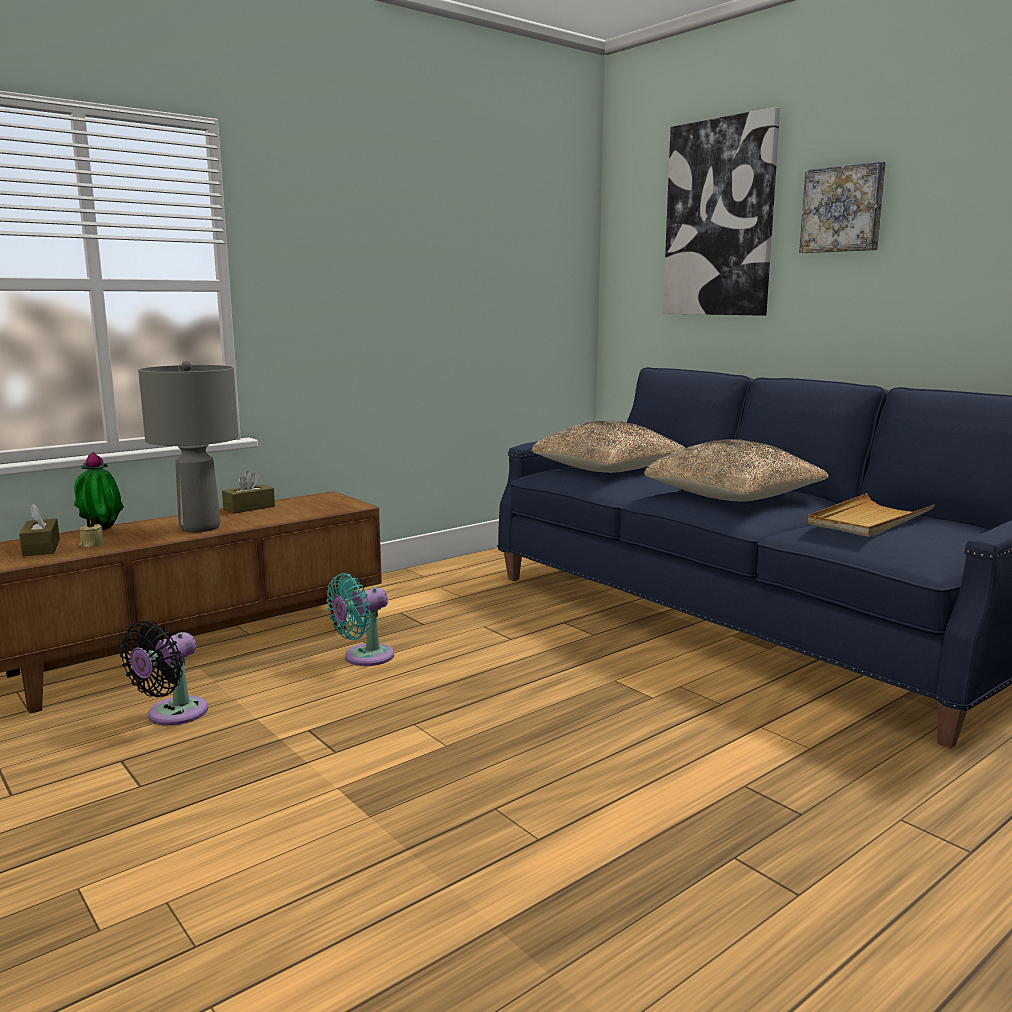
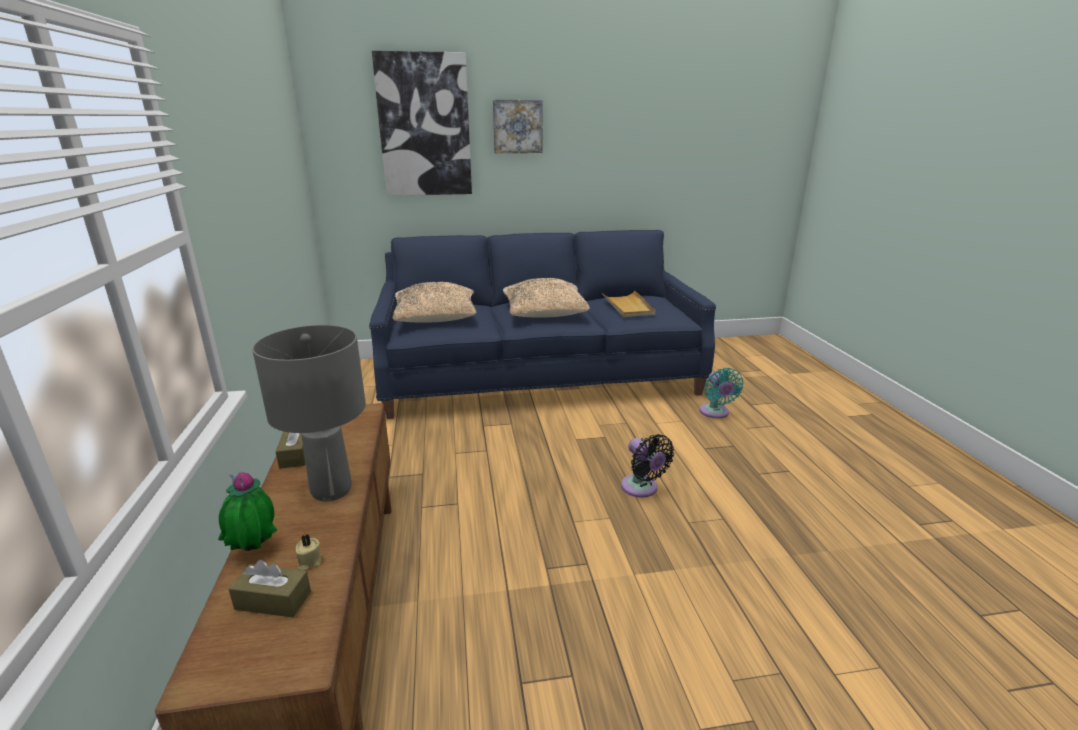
camera: 60 degrees left, 10 degrees up
black fan [120,621,208,726] -> black fan moved to [621,434,674,498]
turquoise fan [327,573,394,666] -> turquoise fan moved to [699,368,744,418]

